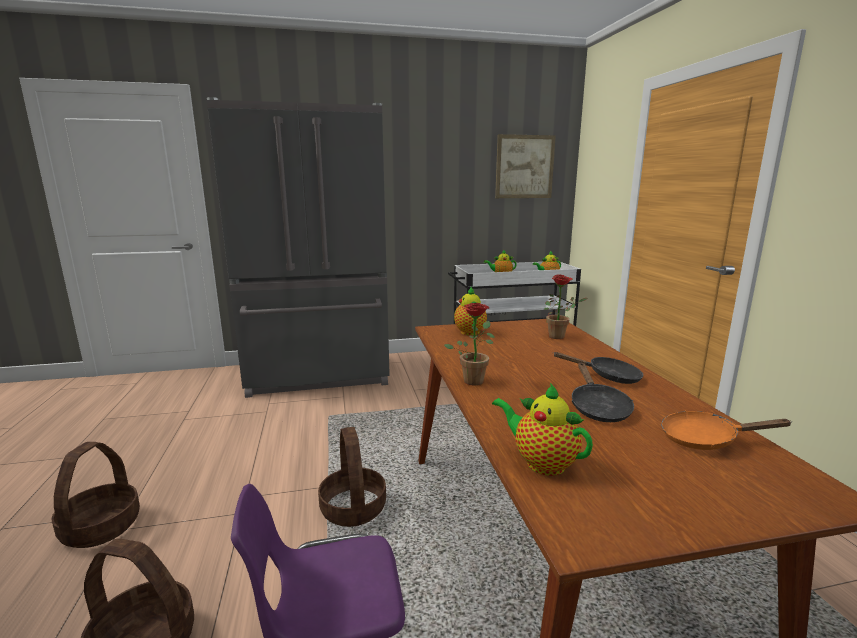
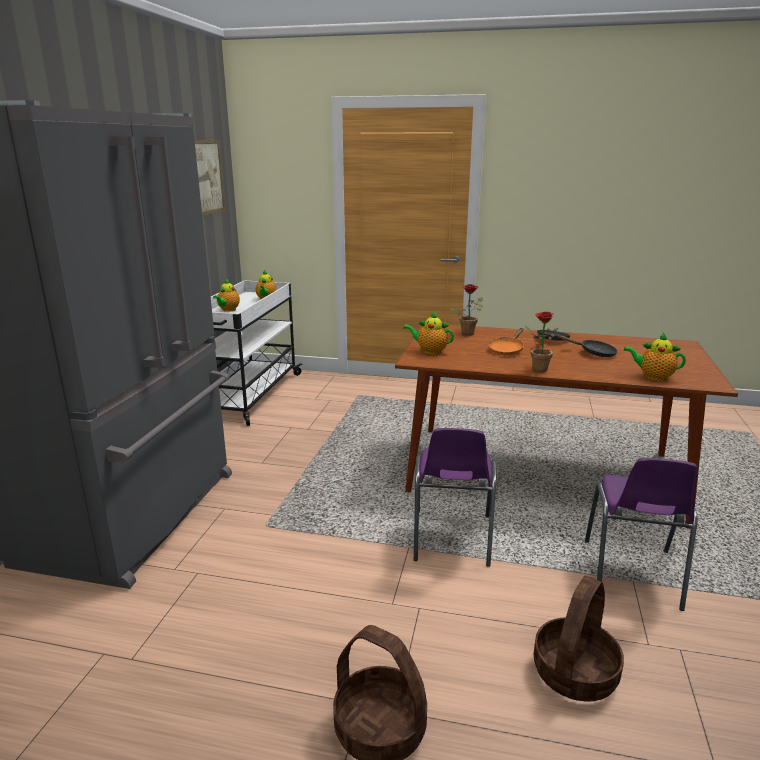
camera: 65 degrees left, 5 degrees up
basket [318,427,386,527] -> purple chair [414,428,496,567]
teapot [492,383,593,476] -> teapot turned 45 degrees clockwise [623,333,686,381]
orange frying pan [661,411,792,450] -> orange frying pan moved to [489,328,524,355]

